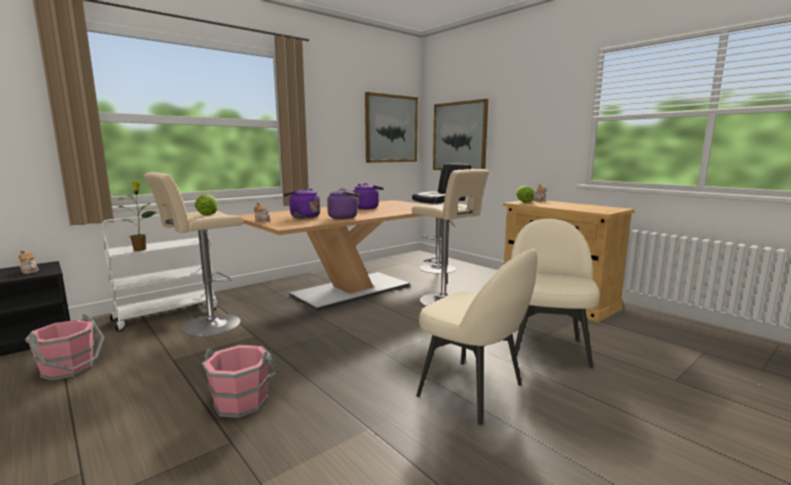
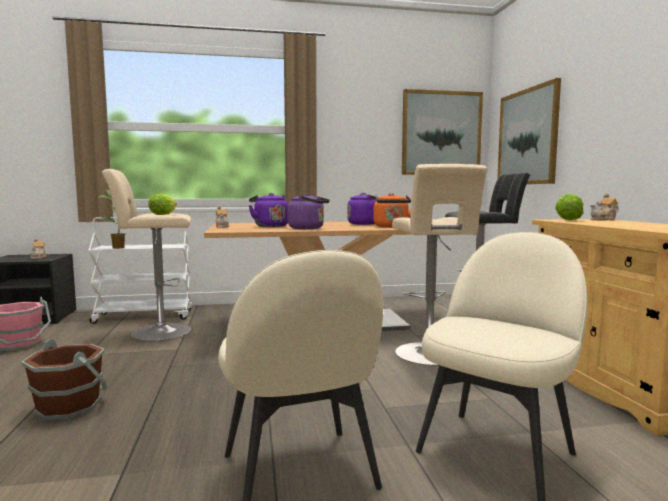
camera: 30 degrees right, 5 degrees down
pink bucket [202,345,279,418] -> brown bucket [21,339,107,420]
none -> orange kettle [373,193,411,228]

